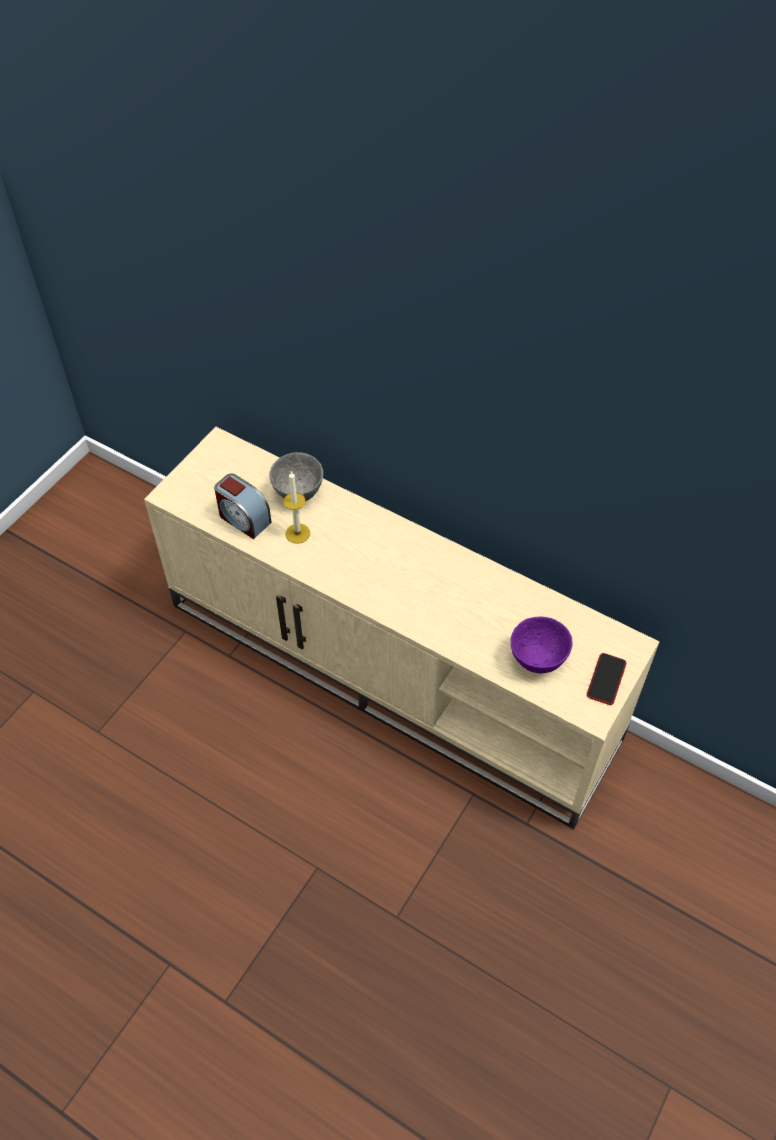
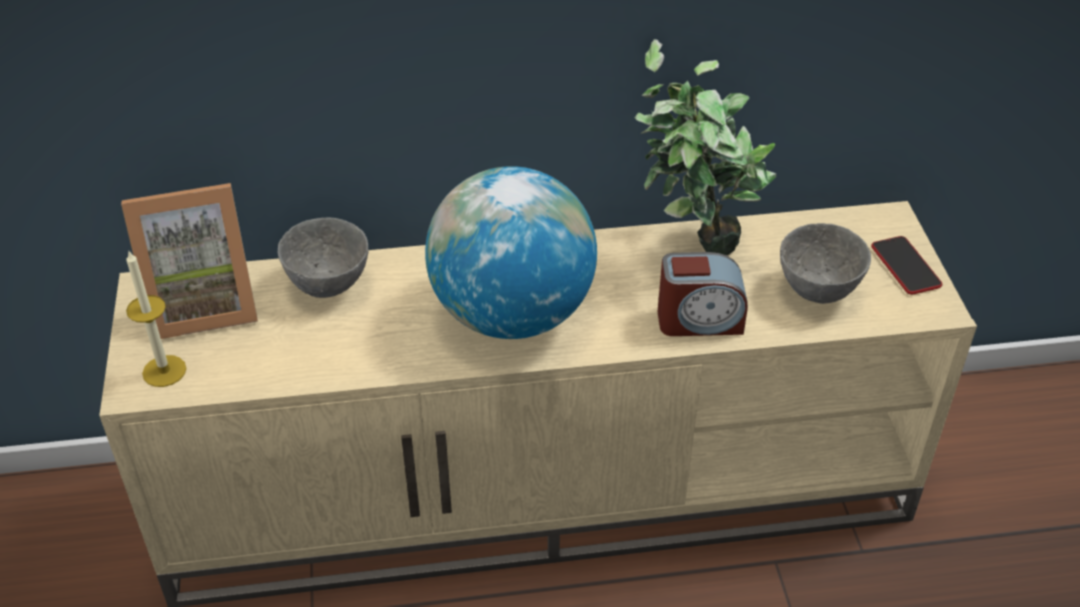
camera: 40 degrees left, 10 degrees down
alarm clock [214,474,271,539] -> alarm clock moved to [658,252,748,336]
candle [283,472,310,544] -> candle moved to [126,251,186,387]
purple bowl [510,617,572,674] -> grey bowl [780,223,871,304]
none -> picture frame [121,183,258,339]
none -> globe [425,166,597,339]
none -> potted plant [635,39,776,255]

